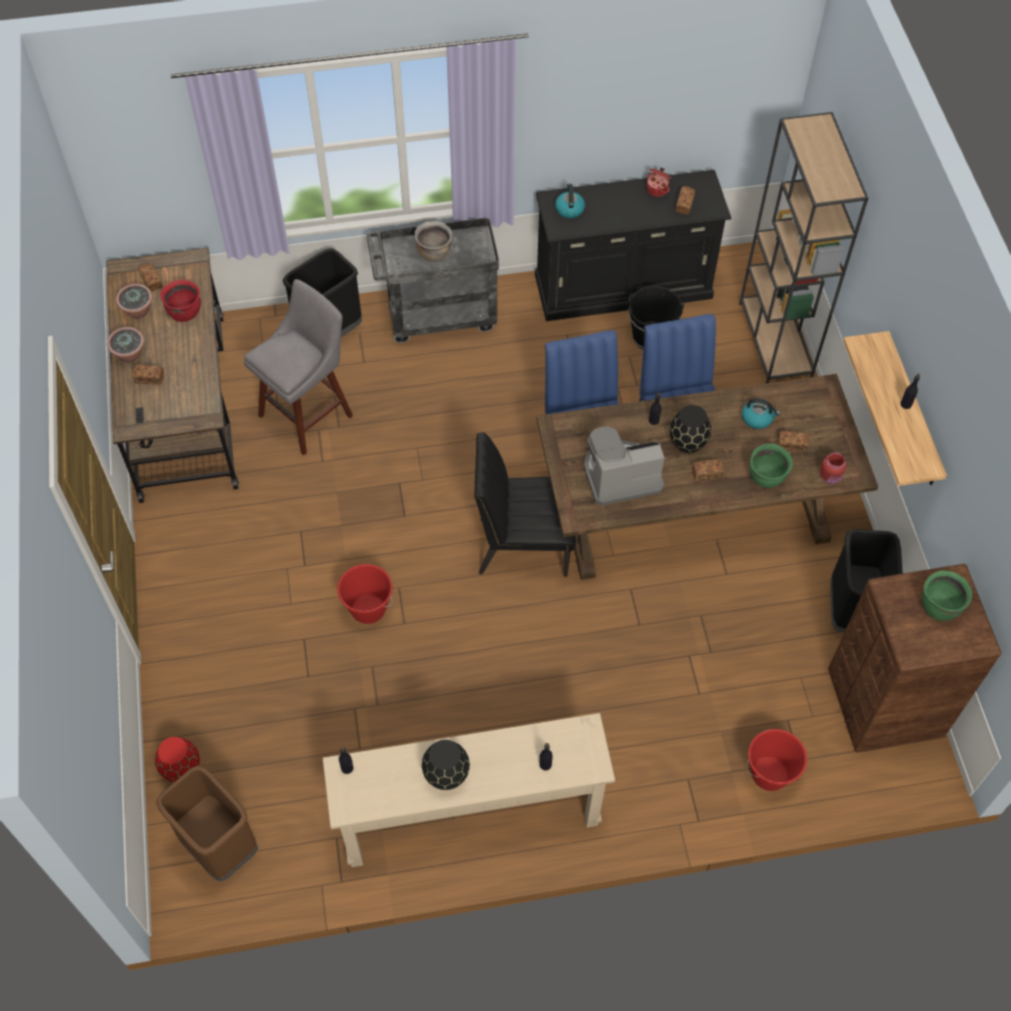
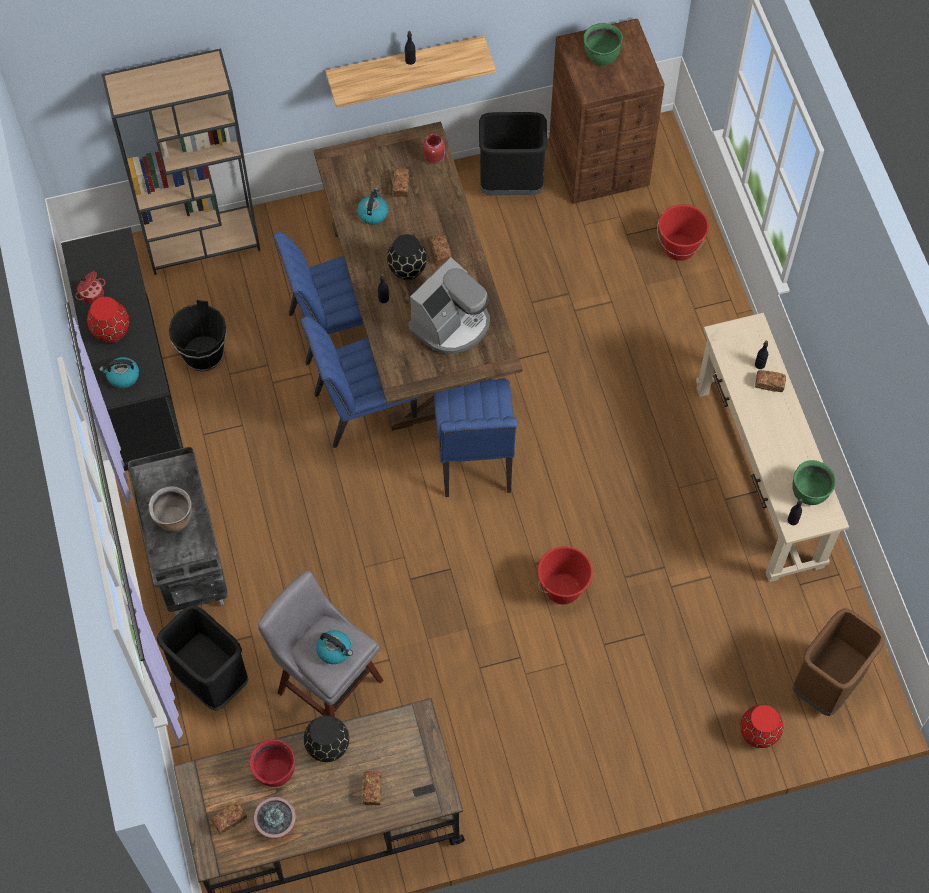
camera: 95 degrees left, 5 degrees up
potted plant [107,327,144,363] -> none
black vase [422,740,470,790] -> black vase moved to [304,716,349,762]
black chair [474,432,576,577] -> blue chair [434,378,517,497]
coffee machine [584,426,664,505] -> coffee machine turned 120 degrees counterclockwise [409,257,490,354]
bread [676,186,696,215] -> bread moved to [755,370,786,392]
green cooking pot [749,443,793,488] -> green cooking pot moved to [792,460,836,505]
none -> red vase [87,297,129,343]
none -> kettle [316,630,353,664]

